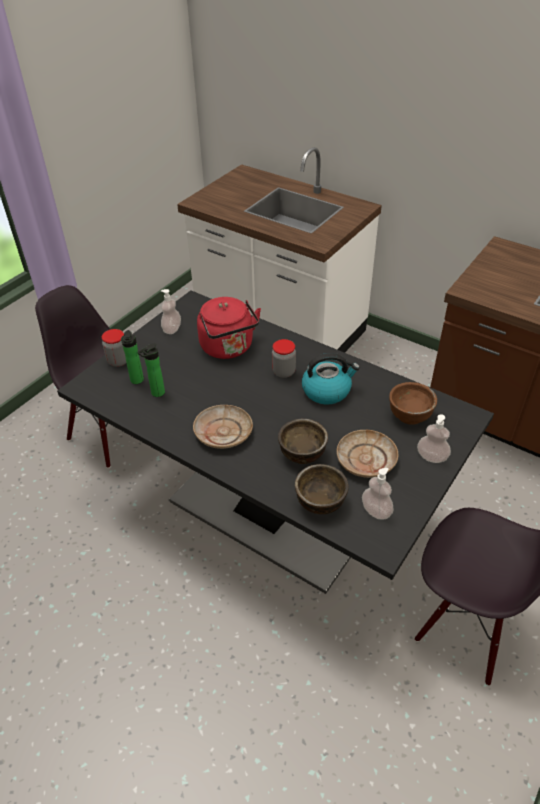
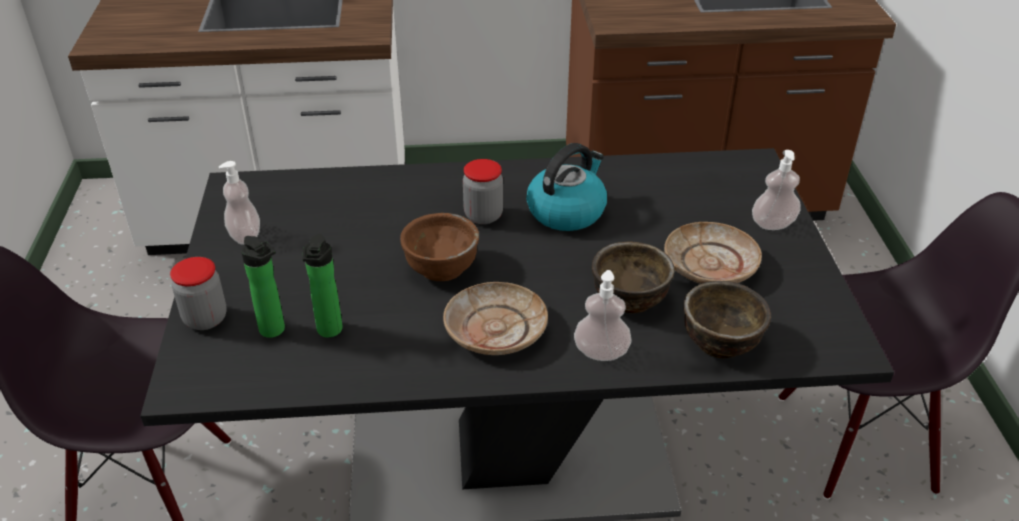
camera: 40 degrees left, 5 degrees down
red kettle [197,297,261,359] -> none
soap dispenser [362,468,394,519] -> soap dispenser moved to [574,270,632,361]
brown bowl [389,382,437,425] -> brown bowl moved to [400,213,479,281]

